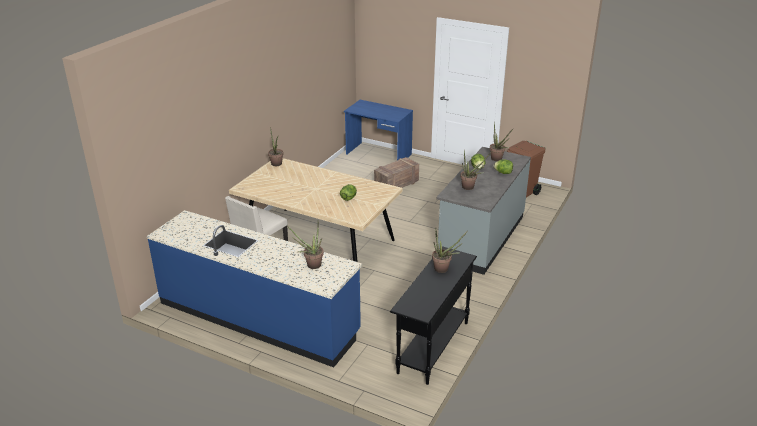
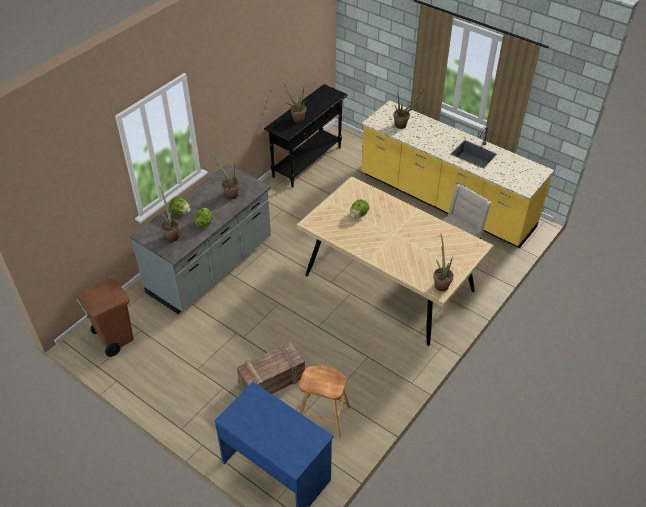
camera: 170 degrees left, 15 degrees up
blue counter [147,210,362,367] -> yellow counter [361,100,554,248]
none -> brown stool [299,365,350,438]

